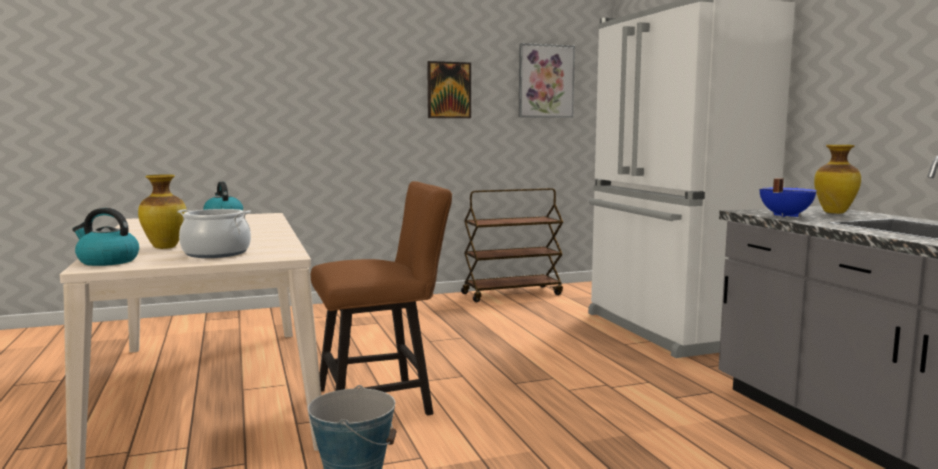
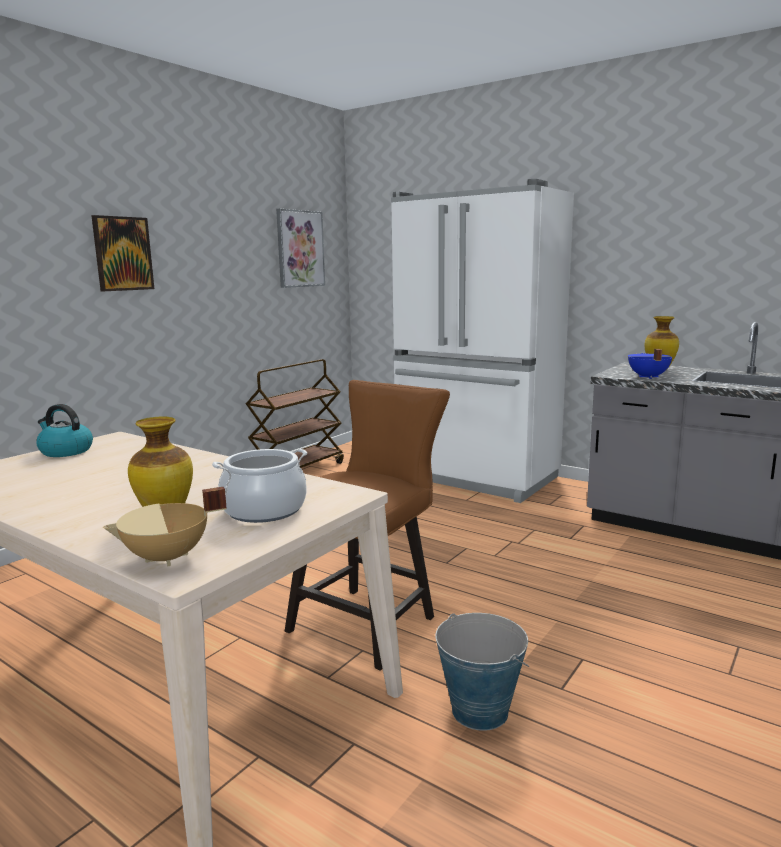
camera: 35 degrees left, 5 degrees up
kettle [72,208,139,266] -> beige cooking pot [103,487,227,566]
picture [427,61,471,118] -> picture moved to [91,215,154,291]

